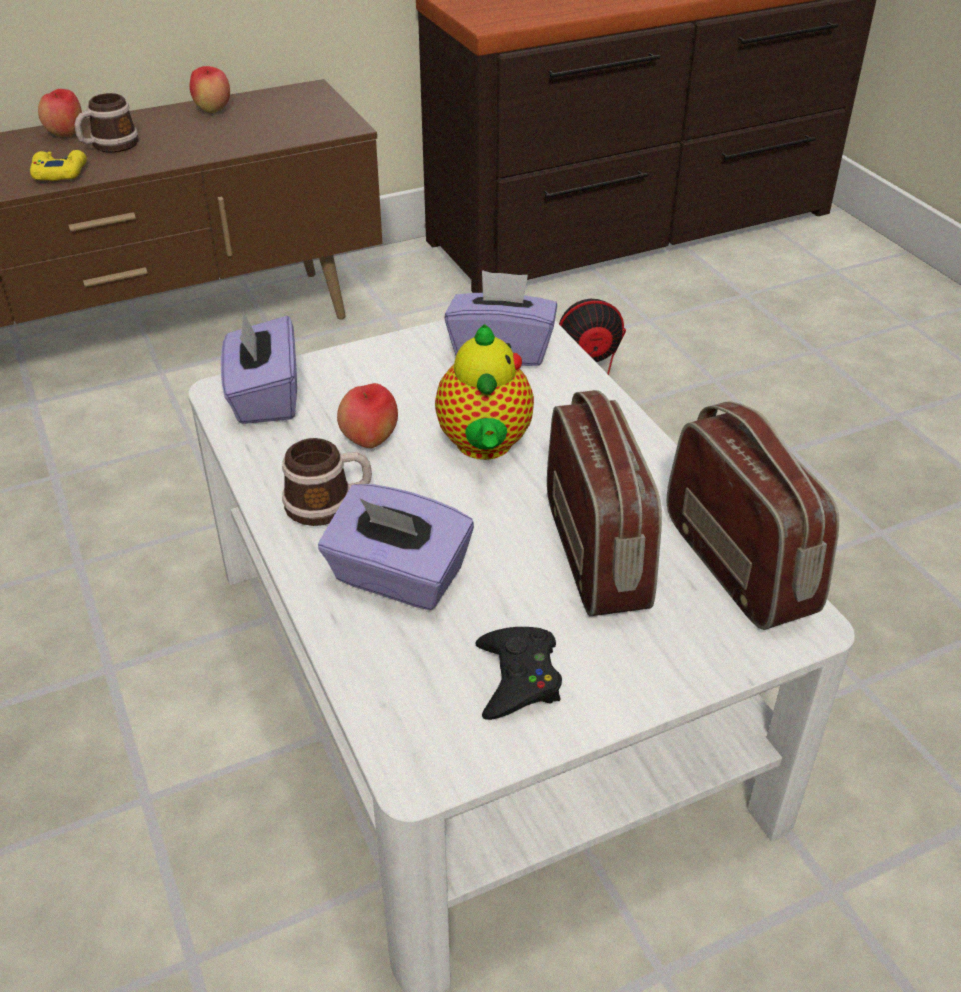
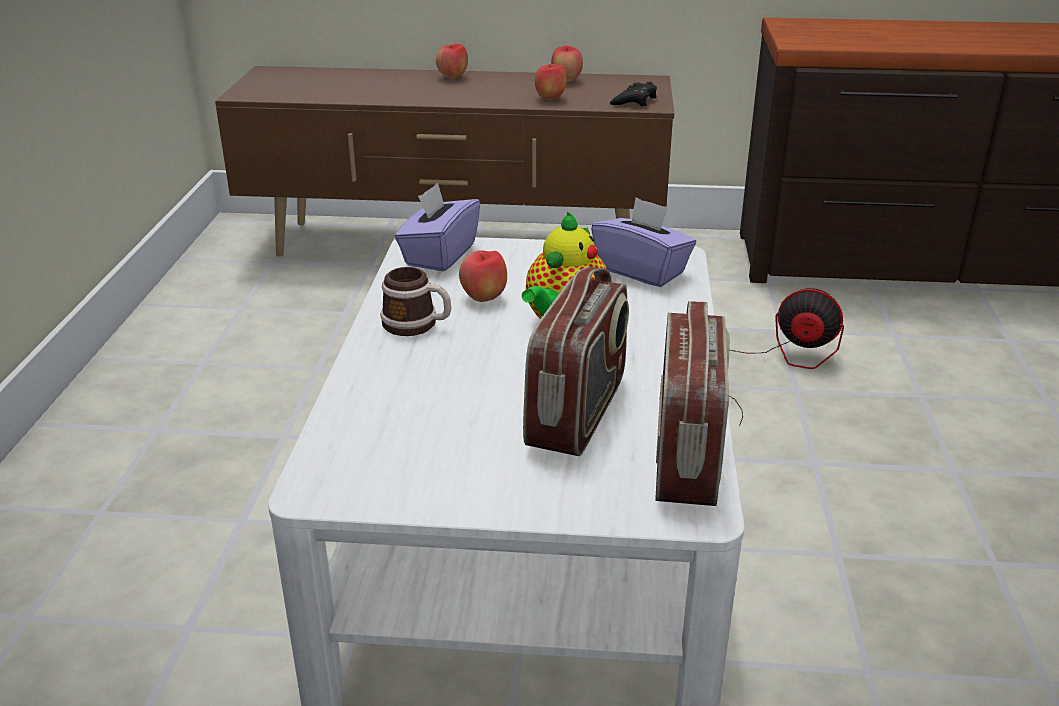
camera: 30 degrees right, 10 degrees down
yellow game controller [30,150,87,181] -> none
mug [74,93,139,153] -> none
purple tissue box [318,484,474,610] -> none
black game controller [475,627,562,720] -> black game controller moved to [610,82,657,106]
none -> apple [535,64,567,100]

